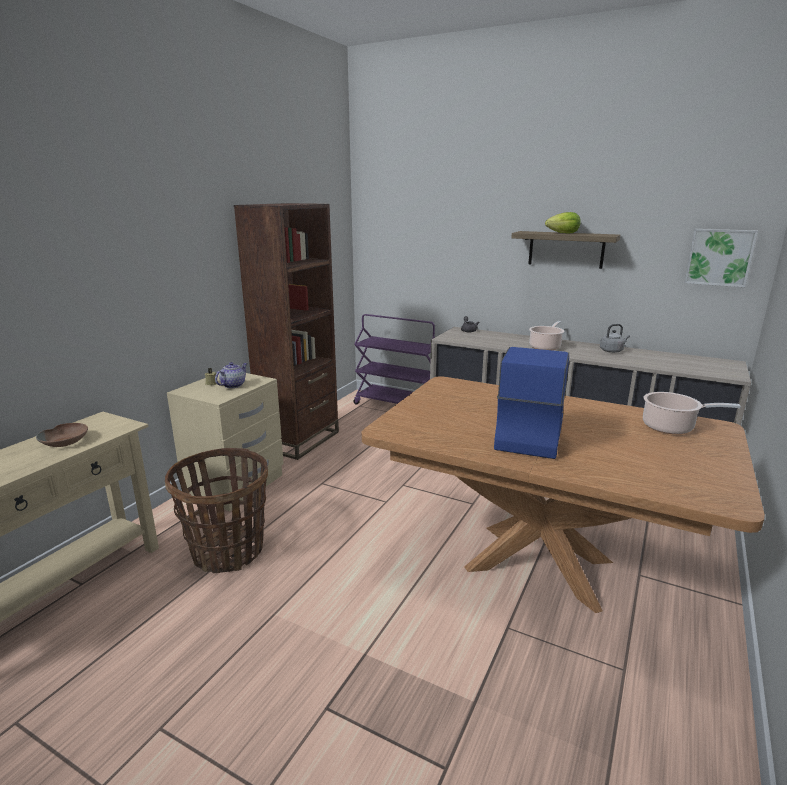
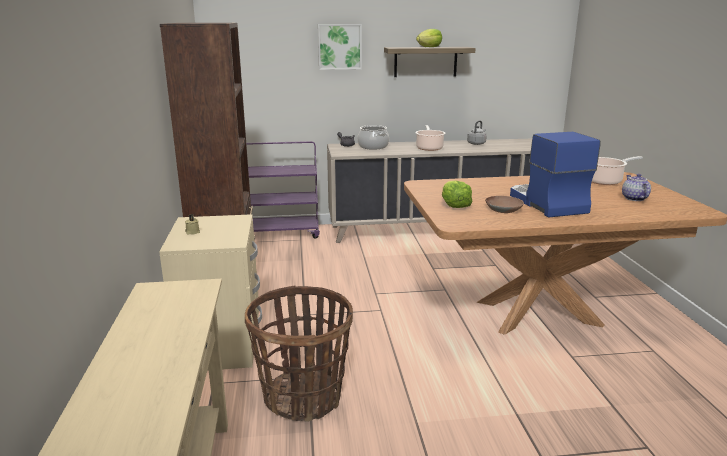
camera: 35 degrees left, 0 degrees up
brown bowl [36,423,88,447] -> brown bowl moved to [485,196,524,213]
teapot [215,362,248,388] -> teapot moved to [622,174,651,201]
picture [685,229,758,287] -> picture moved to [318,24,362,70]
none -> cooking pot [357,125,389,150]
none -> lettuce [442,180,473,208]

